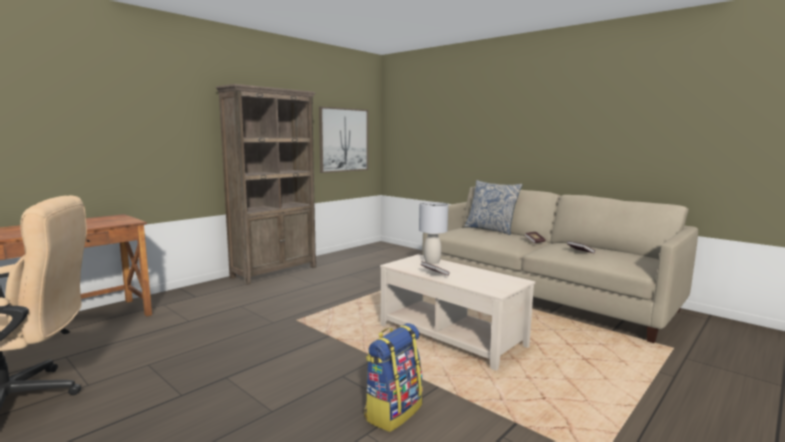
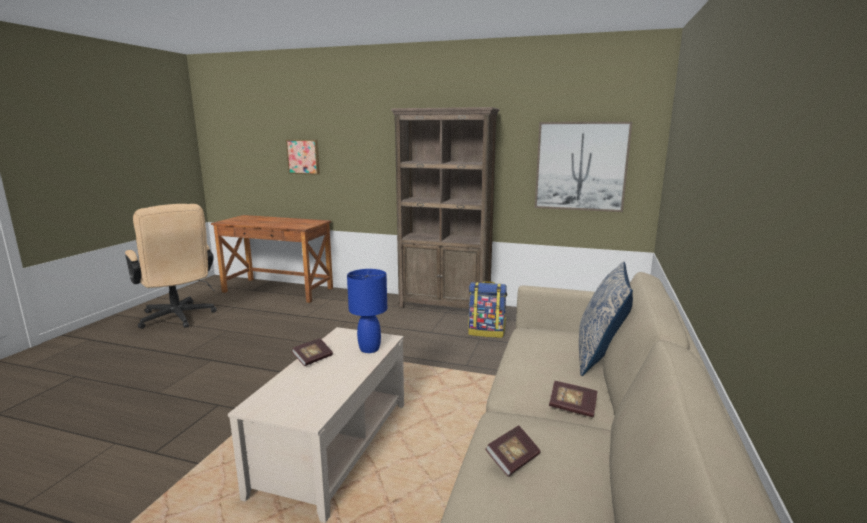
camera: 65 degrees right, 5 degrees up
backpack [364,323,423,432] -> backpack moved to [468,281,507,338]
grey table lamp [419,202,448,264] -> blue table lamp [347,269,387,353]
none -> picture [286,140,320,175]

